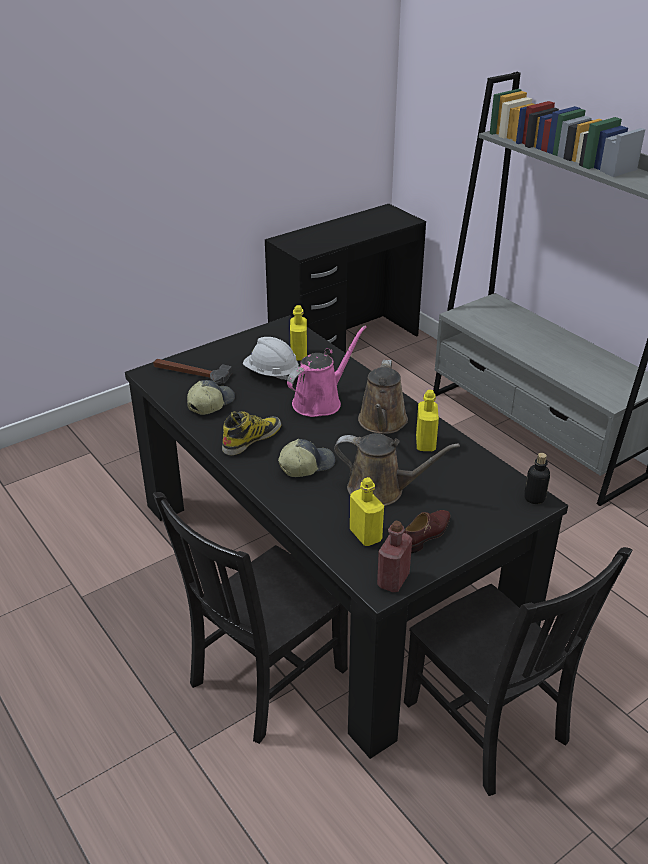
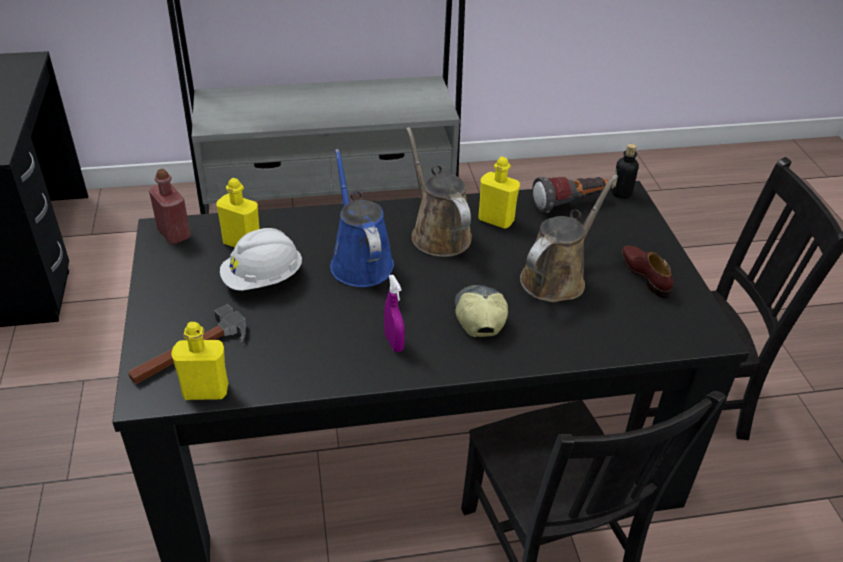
camera: 65 degrees left, 5 degrees up
cap [187,380,235,415] -> none
boot [222,411,281,455] -> purple spray bottle [384,275,405,352]
pink watering can [287,325,366,417] -> blue watering can [330,149,394,287]
yellow bottle [350,477,384,546] -> yellow bottle moved to [171,322,228,400]
brown watering can [358,360,408,434] -> brown watering can turned 150 degrees counterclockwise [406,127,472,257]
red bottle [377,520,412,592] -> red bottle moved to [149,169,191,244]
none -> flashlight [532,177,609,213]

